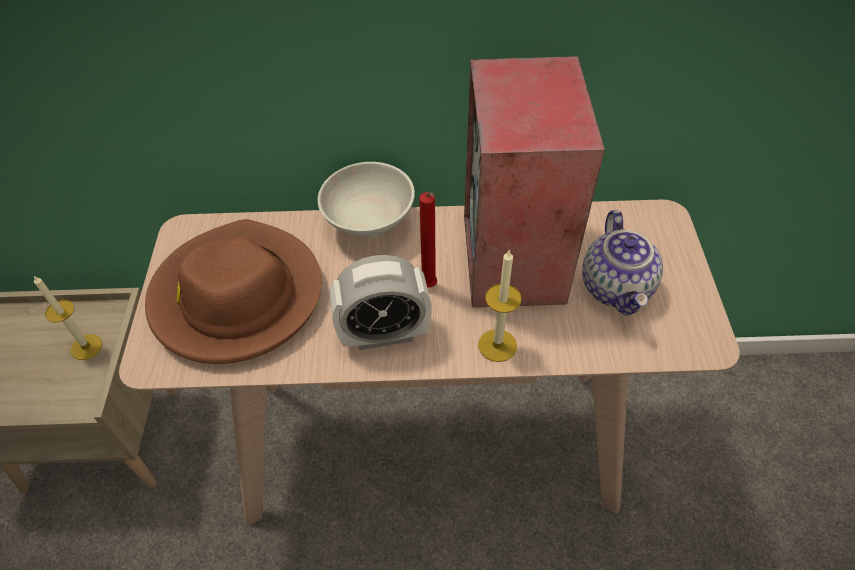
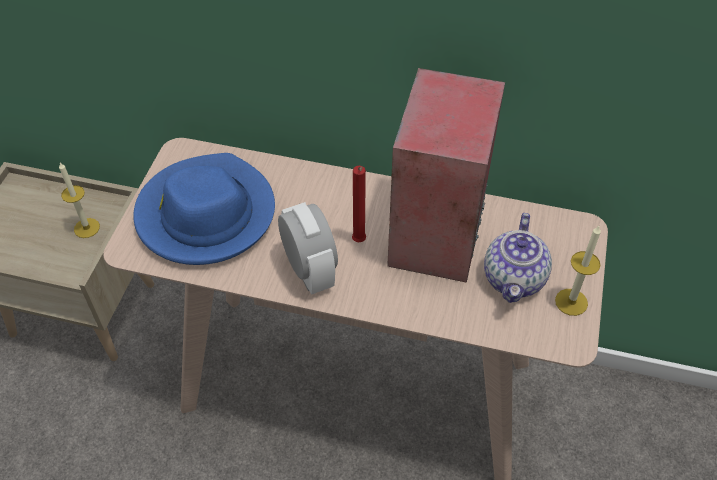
camera: 15 degrees right, 0 degrees up
brown hat [145,219,322,364] -> blue hat [133,153,275,265]
white bowl [318,162,415,238] -> none
alarm clock [330,255,432,350] -> alarm clock turned 120 degrees counterclockwise [278,202,338,295]
candle [478,249,521,362] -> candle moved to [555,226,601,316]

